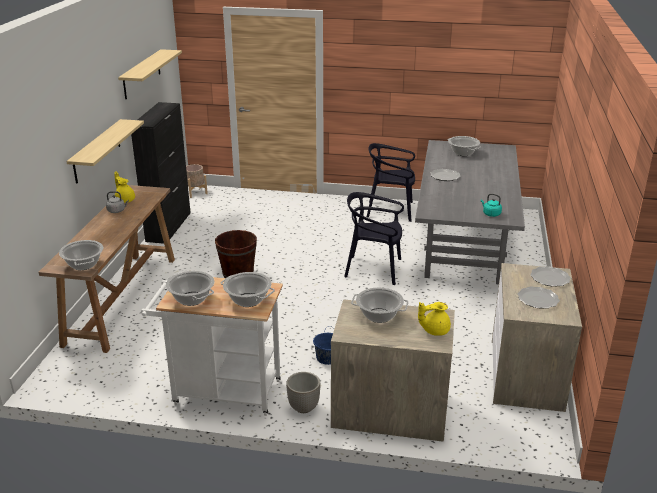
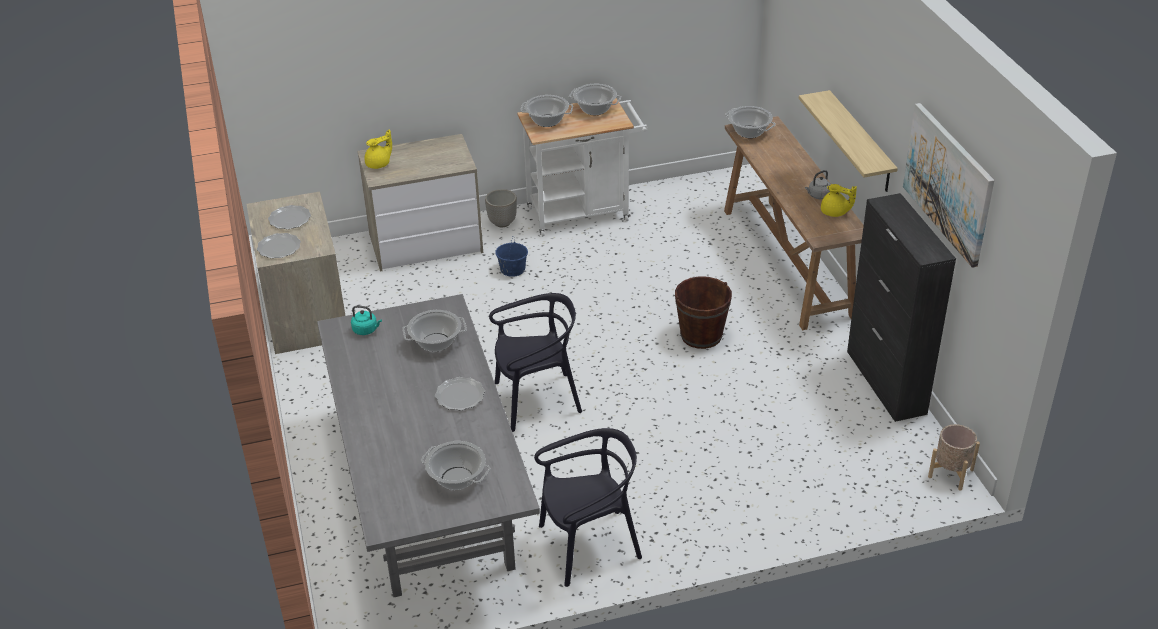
camera: 155 degrees right, 10 degrees up
shelf [118,49,182,99] -> picture [903,103,994,268]
cooking pot [351,287,408,323] -> cooking pot moved to [402,310,467,352]

